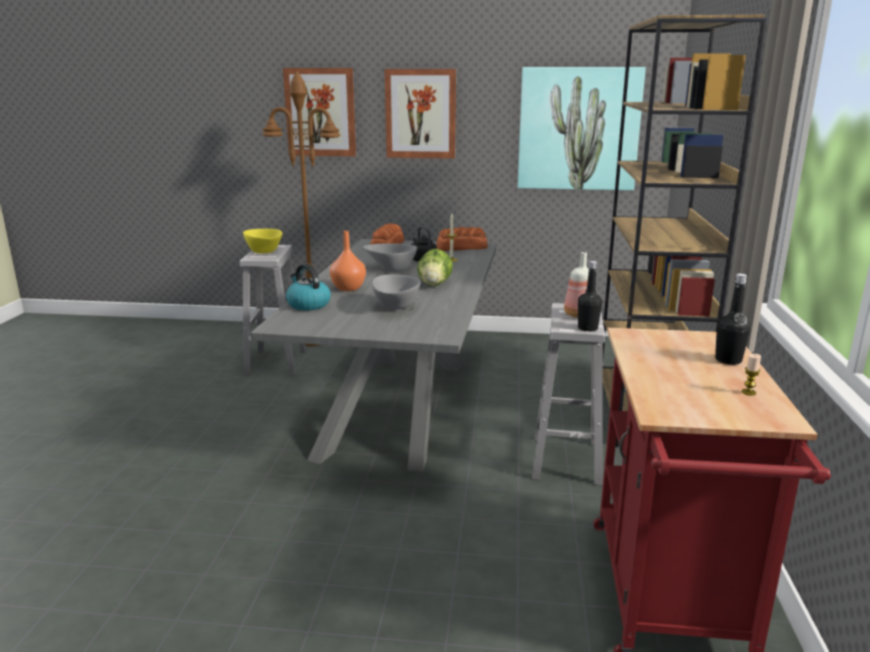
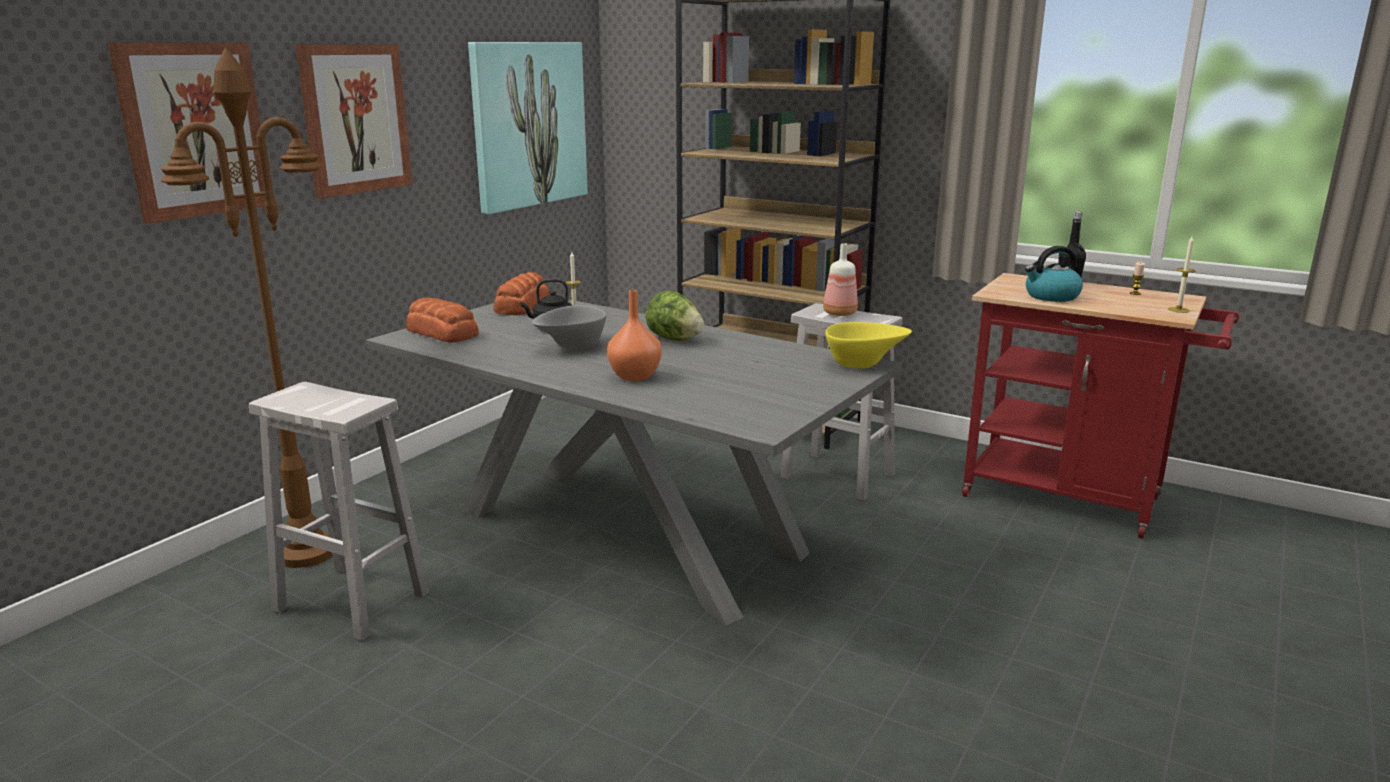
camera: 65 degrees left, 0 degrees up
yellow bowl [243,229,282,253] -> yellow bowl moved to [826,322,912,369]
kettle [286,264,331,310] -> kettle moved to [1025,246,1083,302]
grey bowl [372,274,420,309] -> none
black bottle [578,261,602,332] -> none
none -> candle [1168,236,1196,313]

